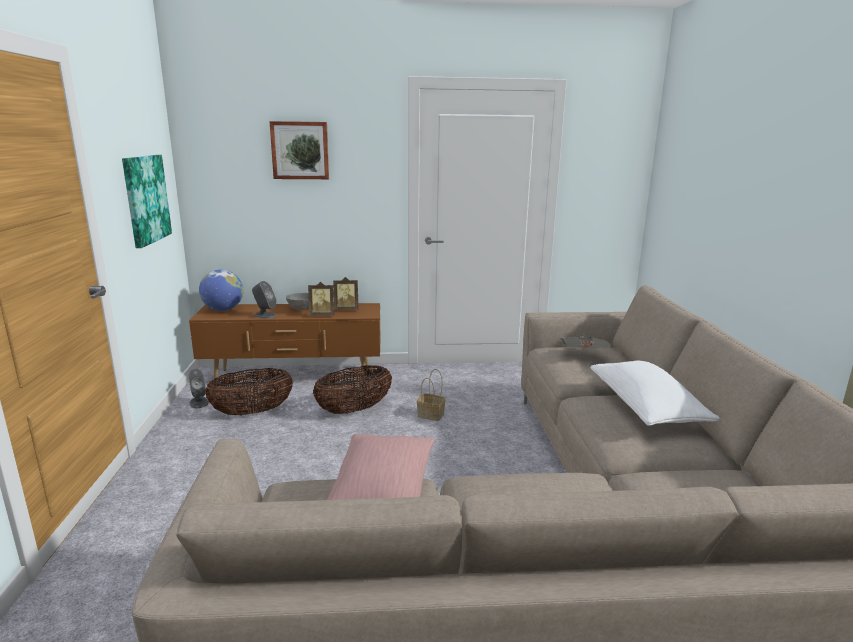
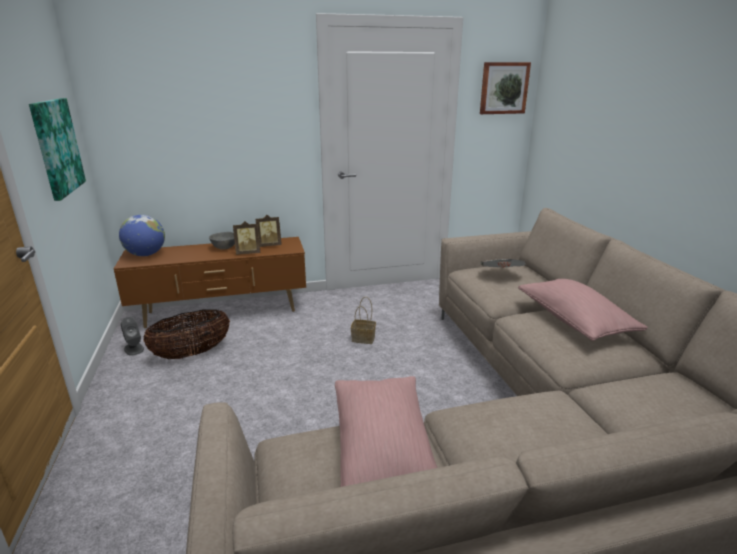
camera: 10 degrees left, 5 degrees up
grey speaker [252,281,277,319] -> none
picture [269,121,329,179] -> picture moved to [480,62,531,114]
basket [313,365,392,414] -> none
white pillow [590,360,720,426] -> pink pillow [518,279,648,341]

